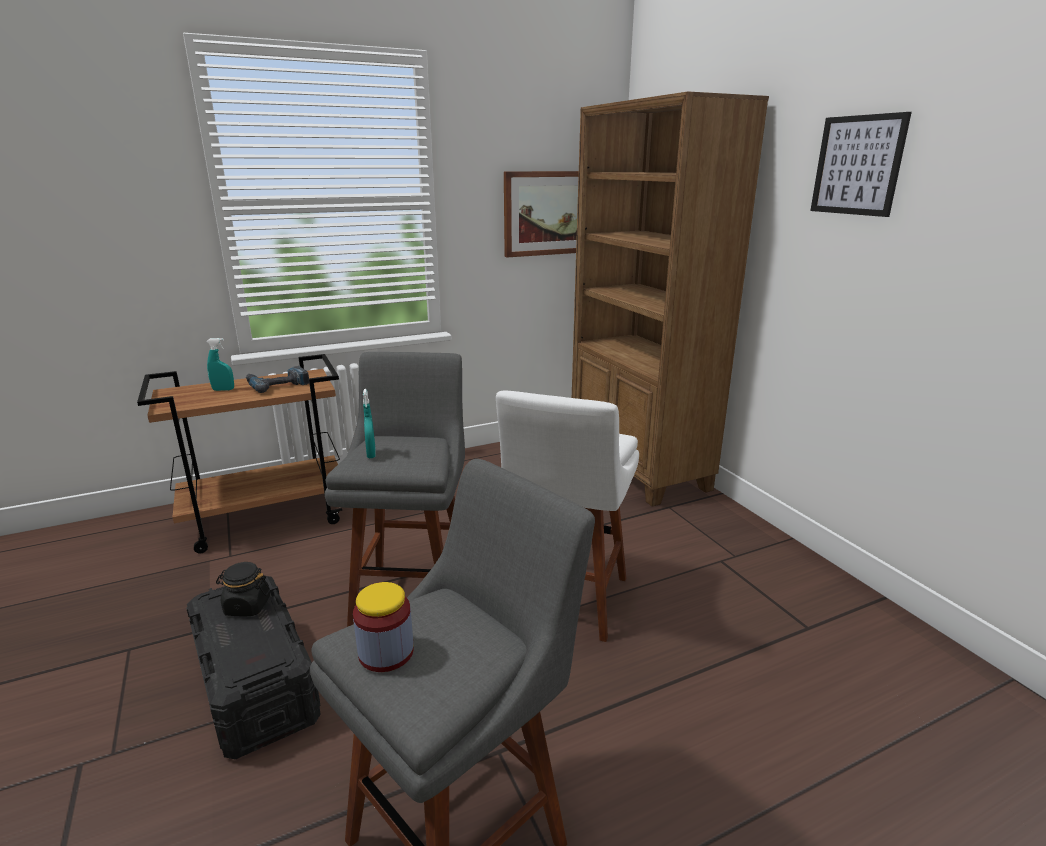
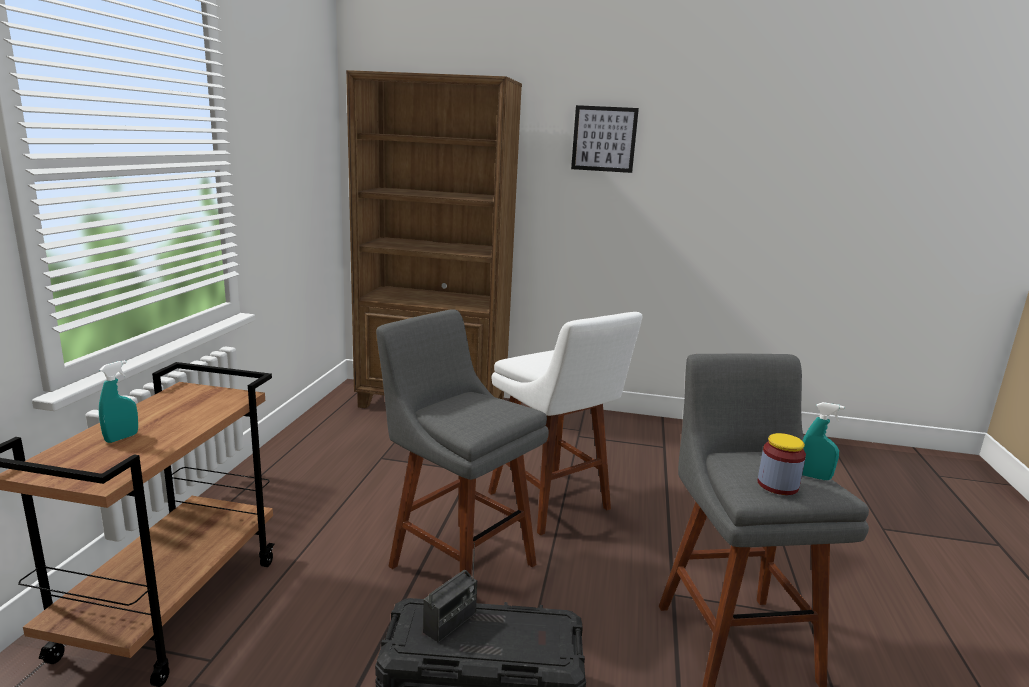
camera: 55 degrees left, 5 degrees down
black jar [216,562,270,616] -> radio [423,543,477,643]
power drill [246,366,309,393] -> none
turquoise spray bottle [363,389,376,458] -> turquoise spray bottle moved to [802,402,844,480]
picture [504,171,579,257] -> none

